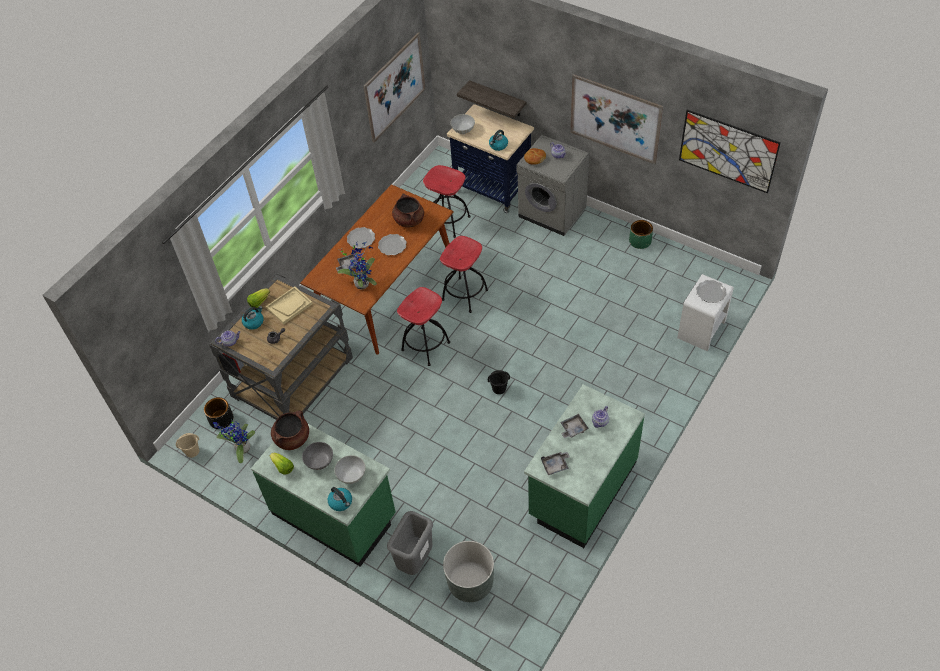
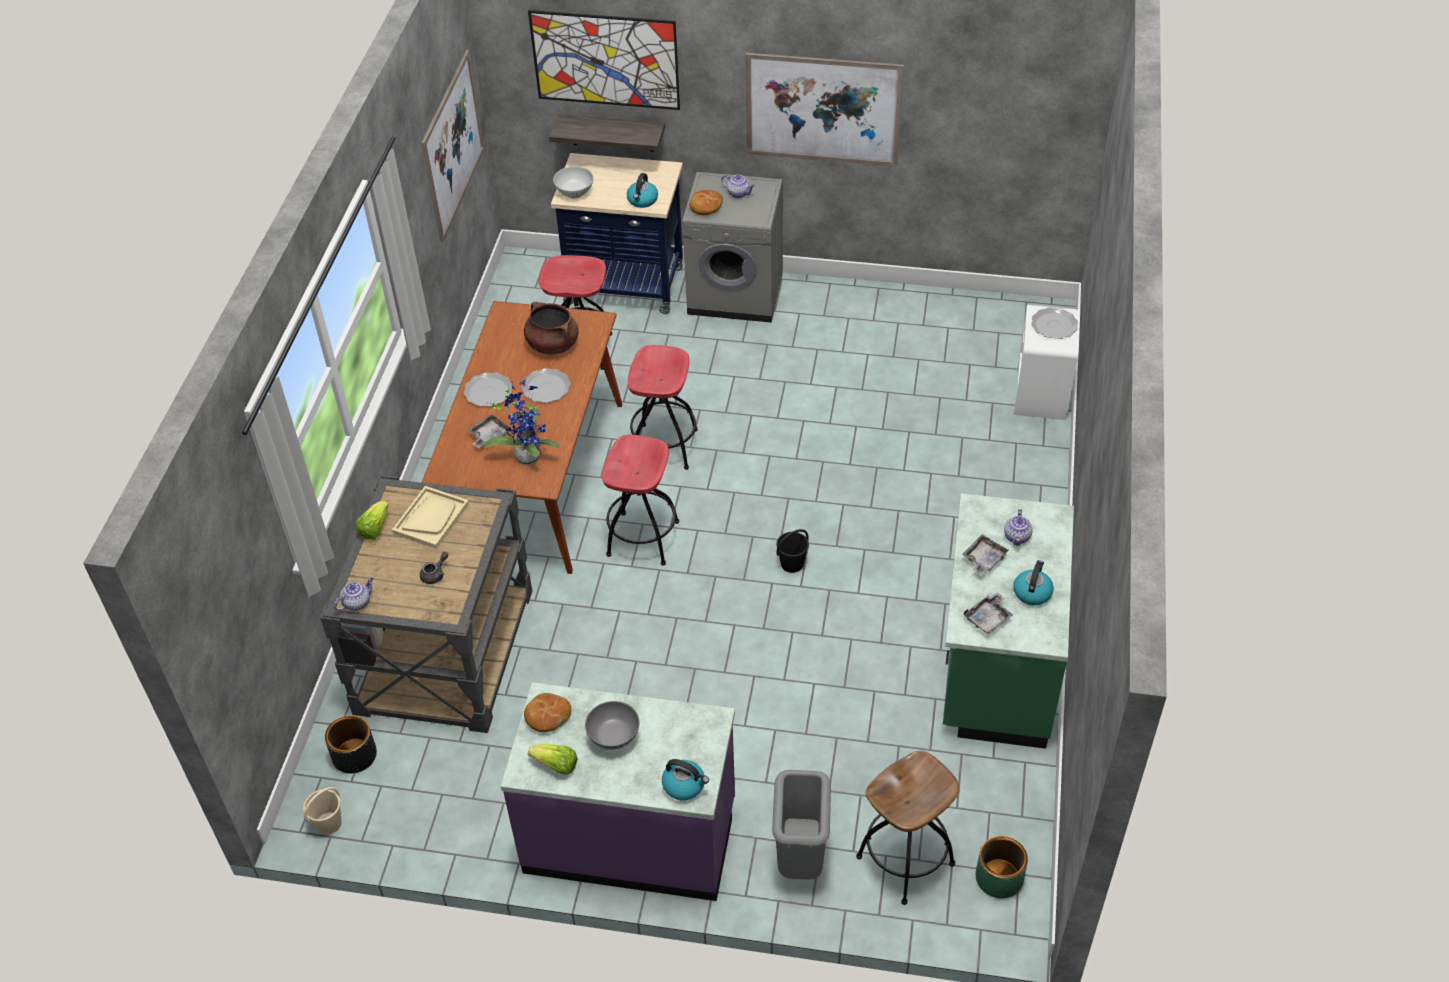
camera: 25 degrees left, 5 degrees down
potted plant [213,419,255,463] -> none
kettle [242,306,264,330] -> kettle moved to [1013,560,1054,605]
green counter [251,424,396,567] -> purple counter [501,682,735,901]
brown cooking pot [271,410,309,450] -> bread [524,693,571,732]
white bowl [334,455,366,484] -> none
grey planter [443,541,494,602] -> brown stool [856,751,960,905]
green planter [629,220,653,249] -> green planter moved to [976,836,1028,899]
picture [679,109,781,193] -> picture moved to [528,10,680,110]

